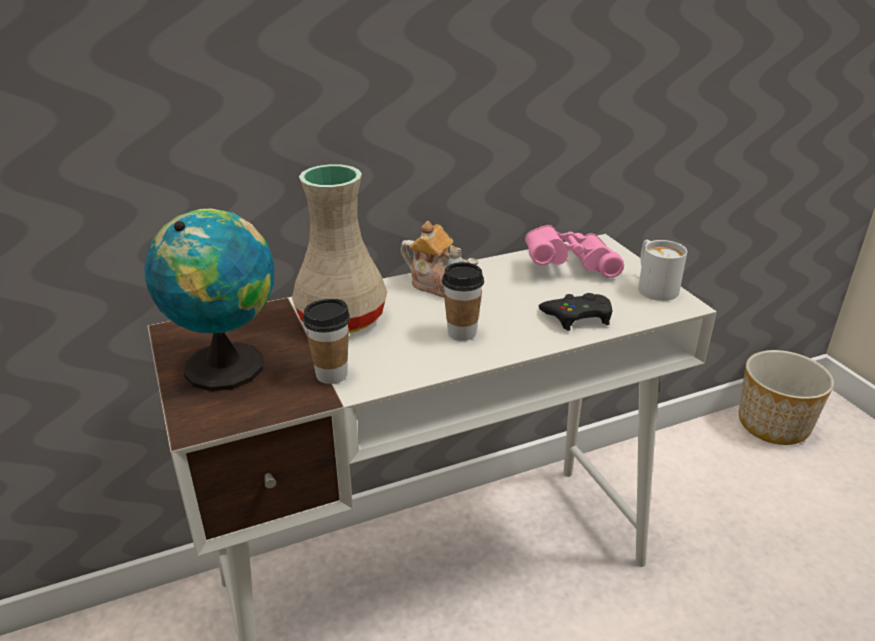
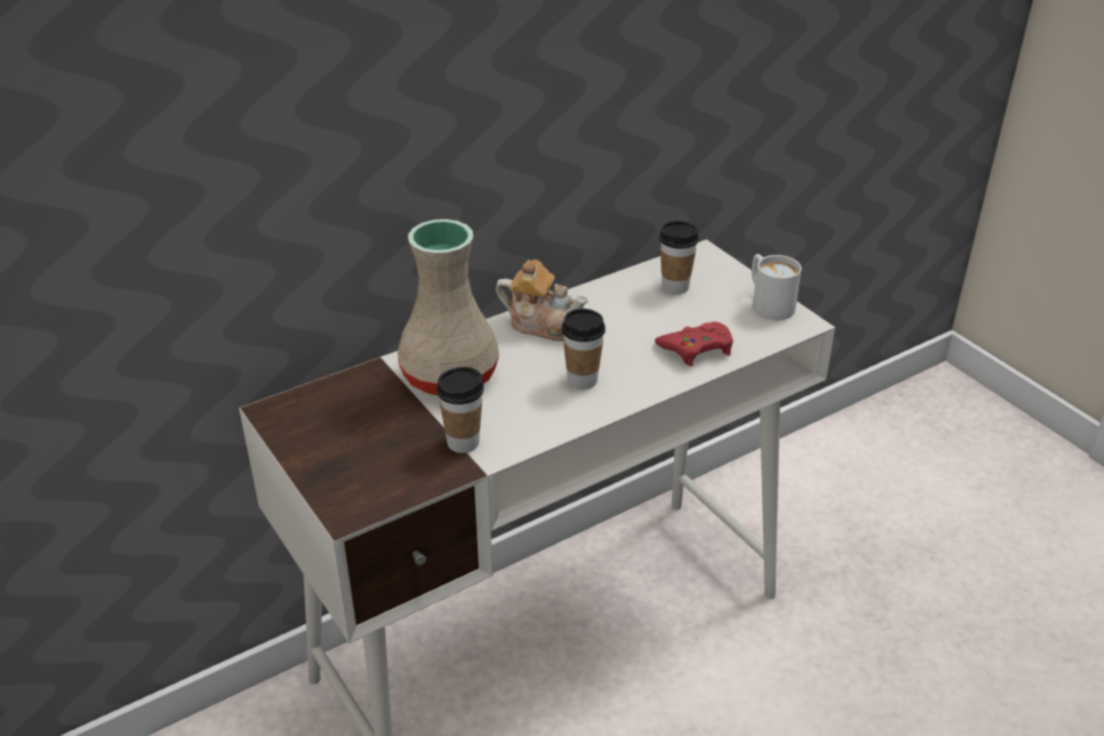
camera: 10 degrees left, 5 degrees up
globe [144,208,274,391] -> none
pink binoculars [525,225,624,278] -> cup [659,221,699,295]
black game controller [539,293,613,331] -> red game controller [655,322,733,366]
planter [739,350,834,445] -> none

